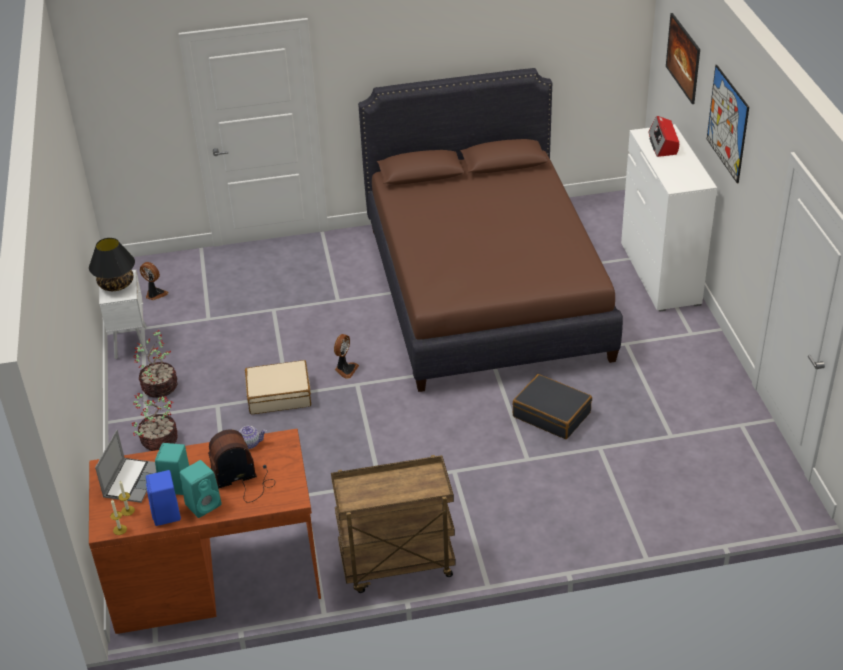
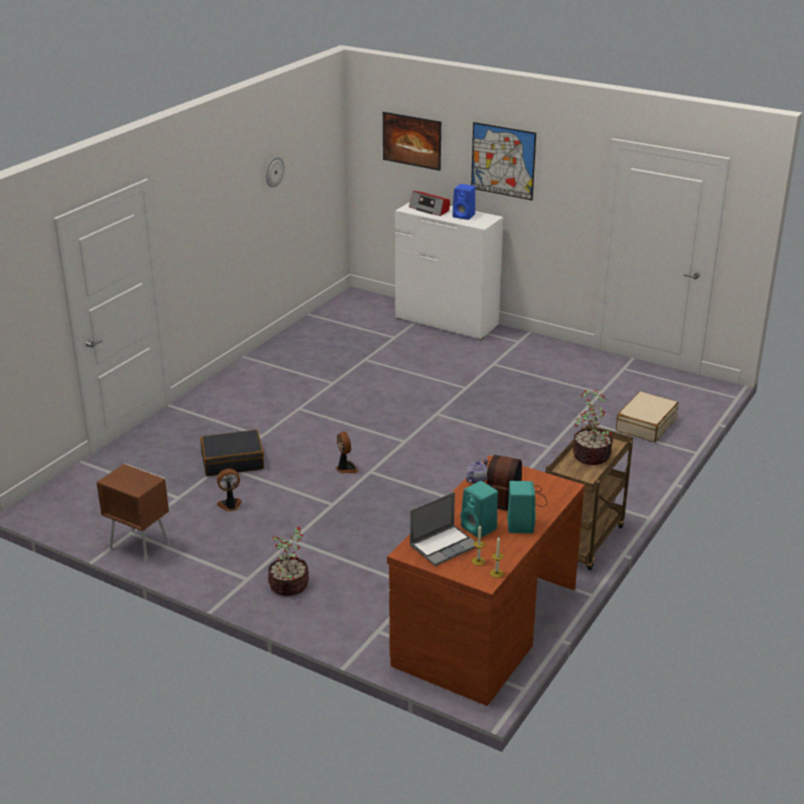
camera: 50 degrees left, 10 degrees down
black table lamp [89,238,135,291] -> none
laptop [95,430,156,503] -> laptop turned 90 degrees clockwise [410,492,476,566]
white nightstand [99,270,148,359] -> brown nightstand [97,463,170,563]
potted plant [133,330,178,398] -> potted plant moved to [573,390,613,465]
fan [140,262,168,300] -> fan moved to [217,469,241,512]
blue speaker [146,470,181,526] -> blue speaker moved to [453,184,475,220]
beige suitcase [245,360,311,414] -> beige suitcase moved to [616,391,678,442]
brown bed [358,68,623,392] -> none
black suitcase [512,374,592,439] -> black suitcase moved to [200,430,264,476]
none -> wall clock [266,156,285,188]

